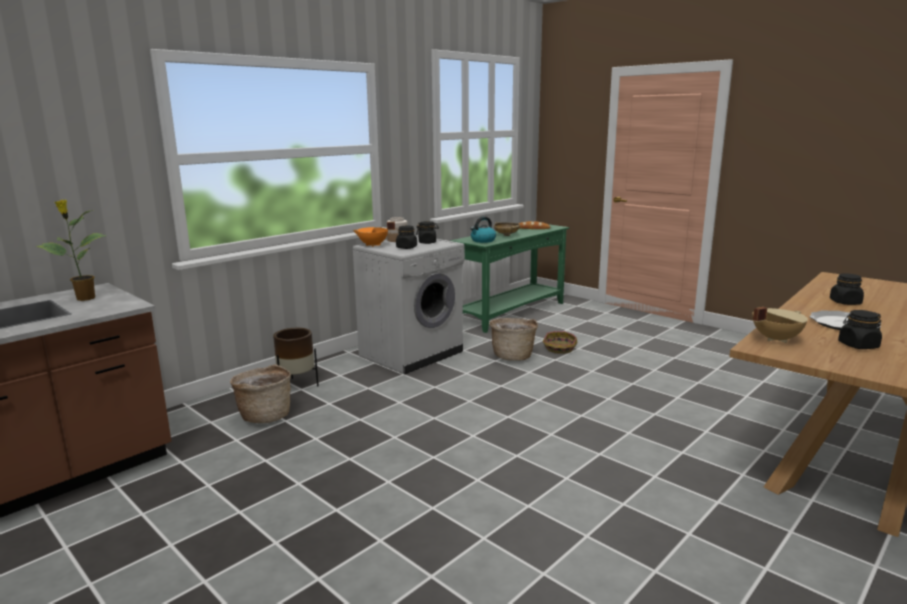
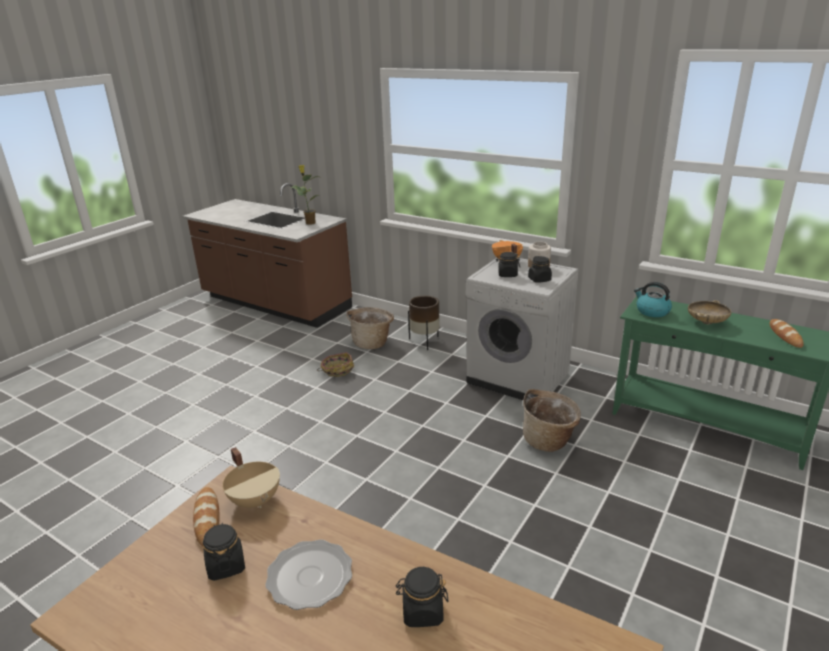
camera: 80 degrees right, 10 degrees up
basket [543,331,578,354] -> basket moved to [317,352,354,377]
none -> bread [193,487,219,546]

